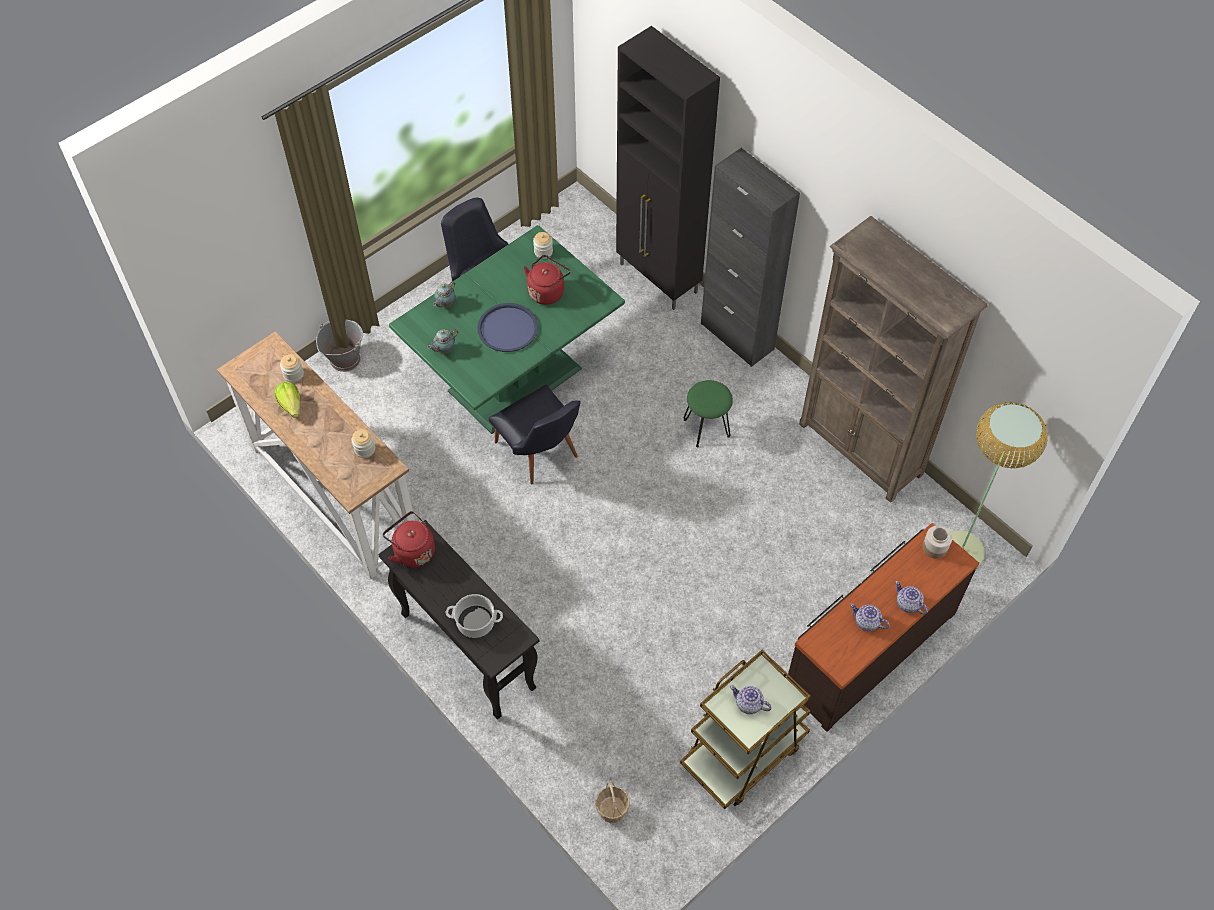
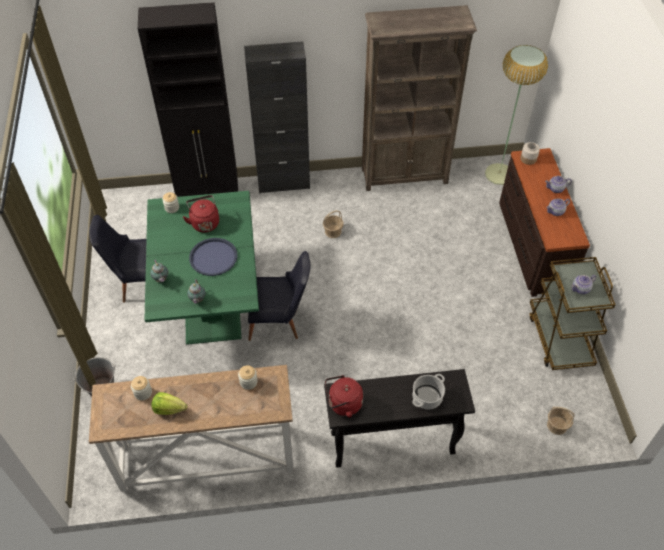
camera: 55 degrees left, 5 degrees down
green stool [684,380,733,447] -> basket [323,210,344,238]

